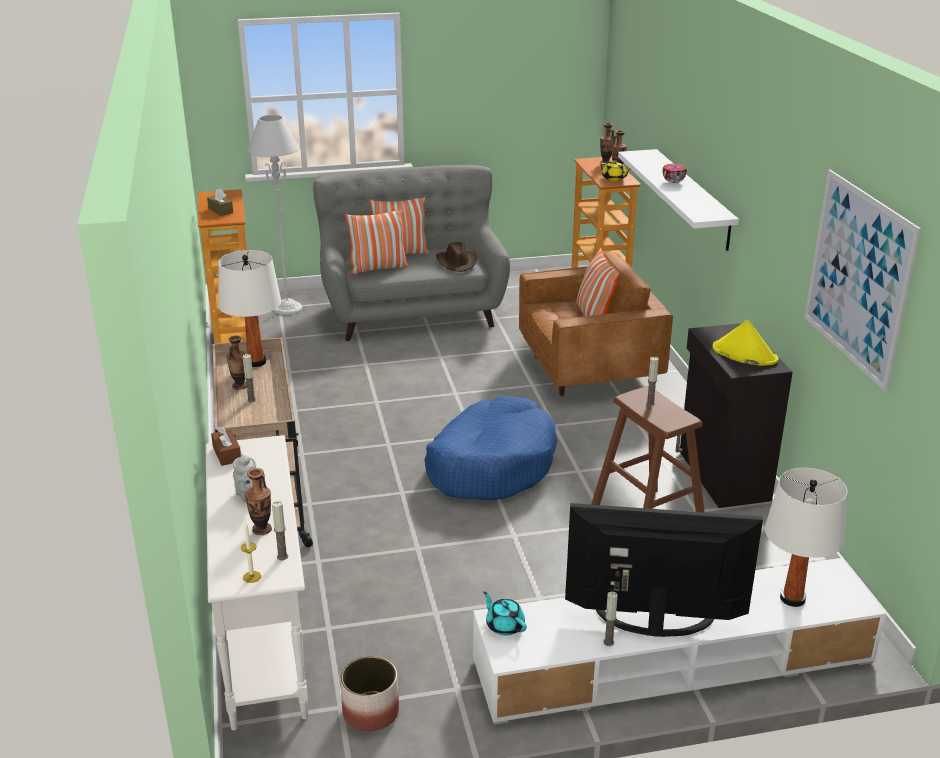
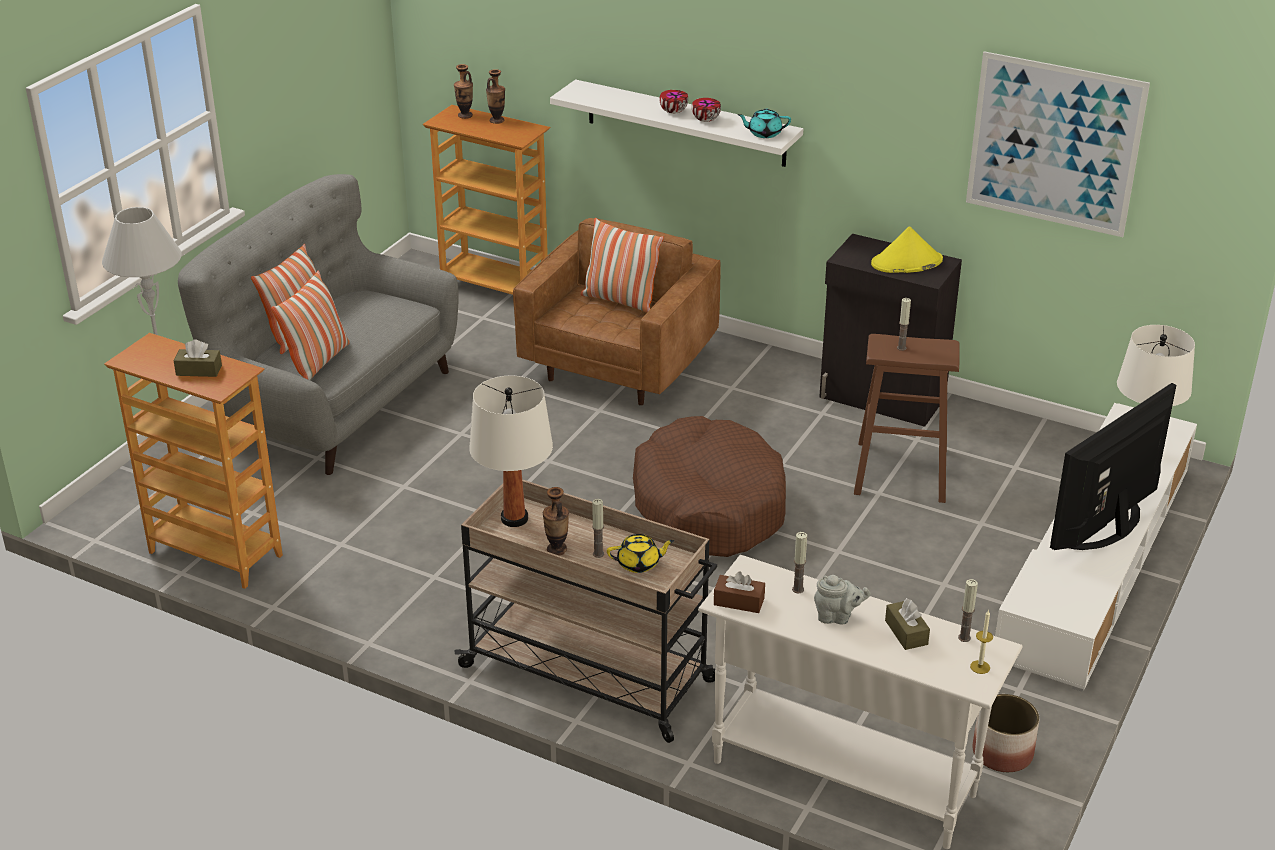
camera: 50 degrees left, 5 degrees up
vase [245,468,272,535] -> brown tissue box [885,598,930,650]
blue dog bed [424,396,558,500] -> brown dog bed [633,416,786,557]
brown hat [436,242,478,272] -> none
turquoise teapot [483,591,527,635] -> turquoise teapot moved to [738,109,791,138]
yellow teapot [599,160,630,181] -> yellow teapot moved to [607,534,674,573]
candle [604,592,618,646] -> candle moved to [792,532,807,593]
none -> bowl [692,98,721,122]

